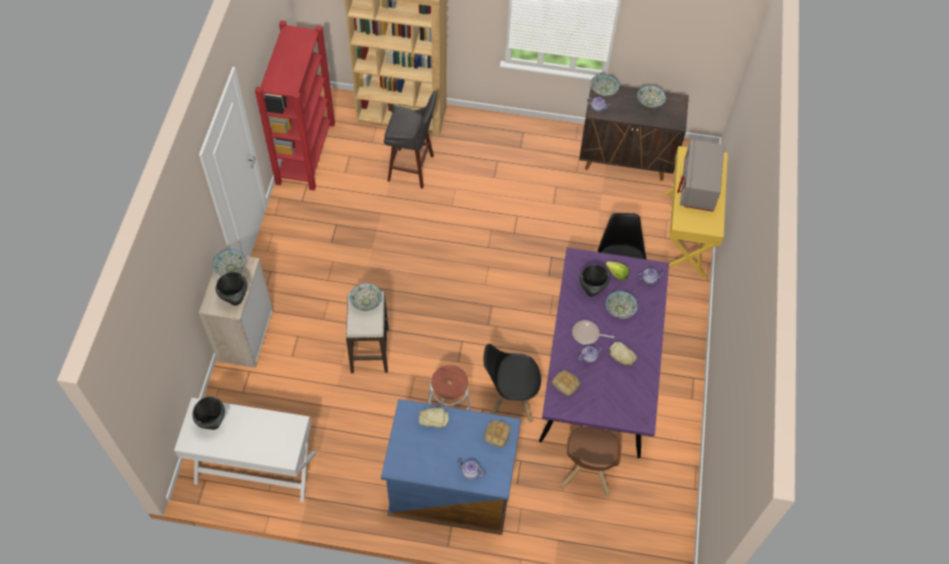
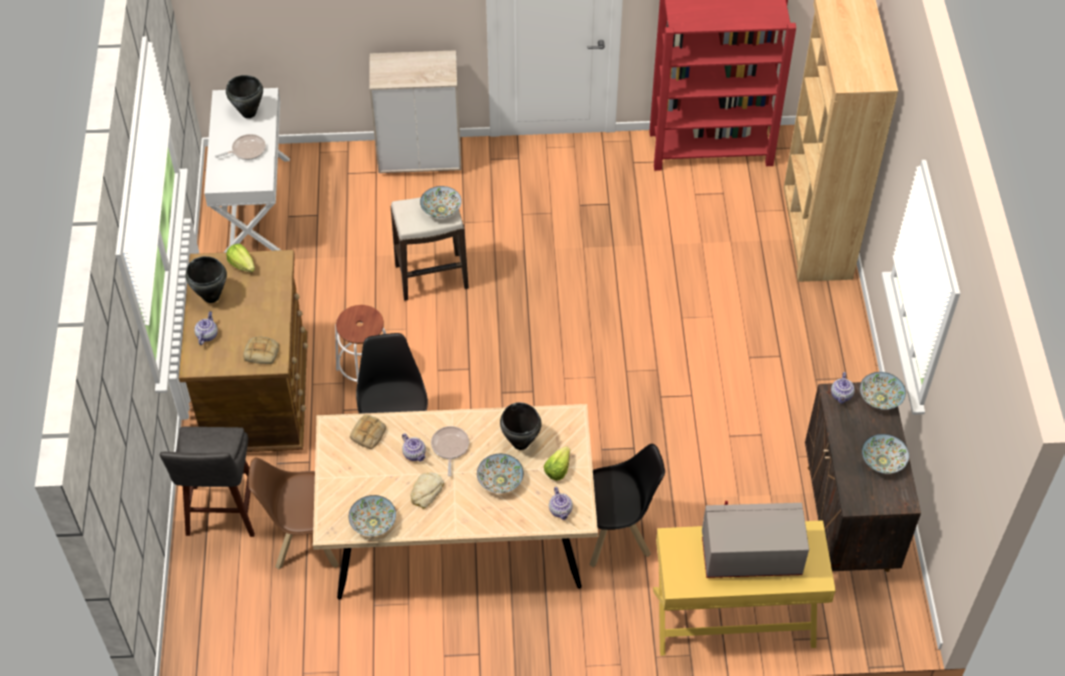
camera: 80 degrees right, 5 degrees down
bowl [212,249,246,276] -> bowl moved to [349,495,396,536]
black cooking pot [216,272,247,306] -> black cooking pot moved to [186,256,227,303]
blue dresser [381,399,521,535] -> brown dresser [179,250,308,452]
grey stool [384,91,437,189] -> grey stool moved to [160,427,255,537]
bread [419,408,449,428] -> none
purple dining table [539,247,669,458] -> beige dining table [313,404,598,600]
none -> frying pan [215,134,266,160]
none -> lettuce [226,244,255,272]

